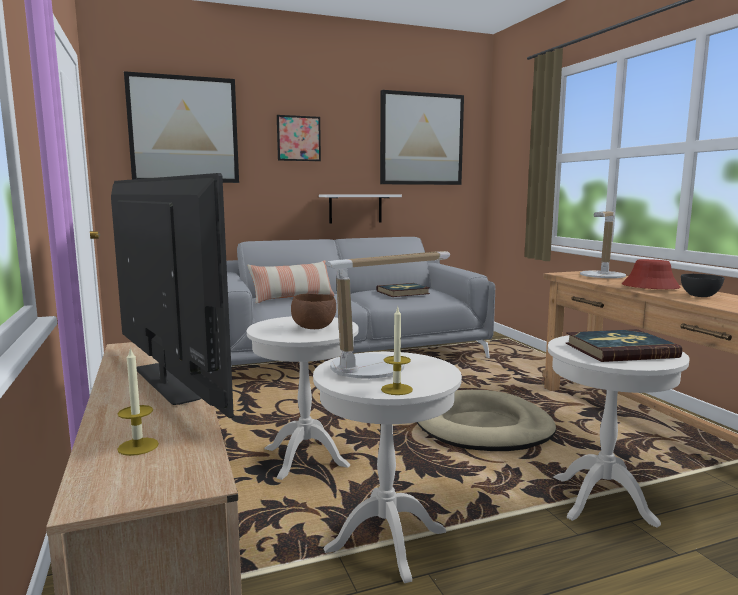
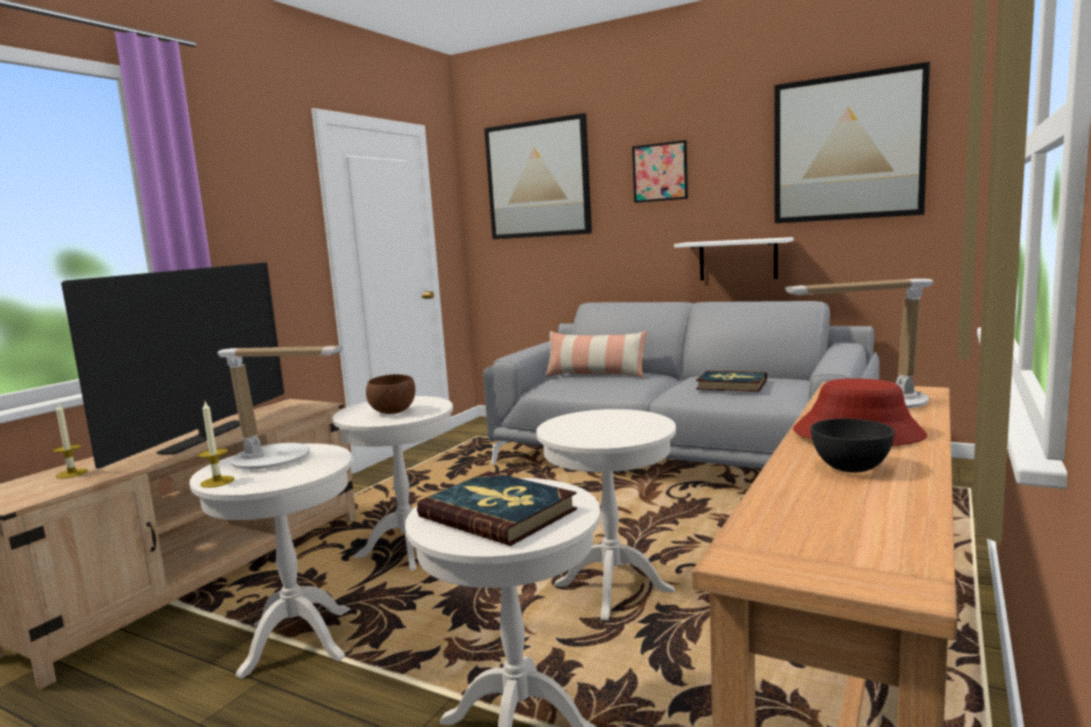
camera: 50 degrees right, 0 degrees up
beige dog bed [417,390,556,451] -> white side table [537,409,676,620]

